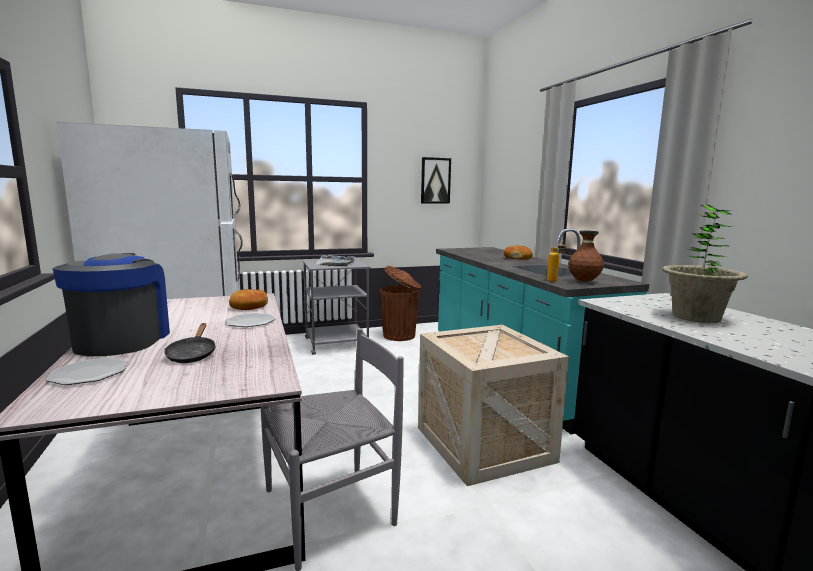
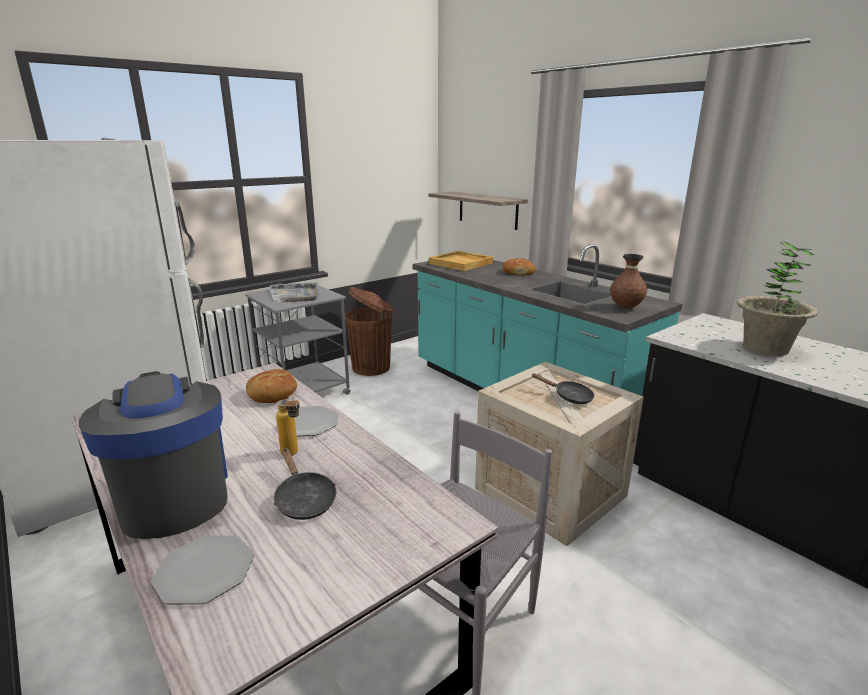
camera: 20 degrees left, 10 degrees up
picture [421,157,451,204] -> none
bottle [547,240,566,282] -> bottle moved to [276,395,300,456]
none -> shelf [429,191,528,230]
none -> beige tray [429,251,493,271]
none -> black frying pan [531,373,594,404]

